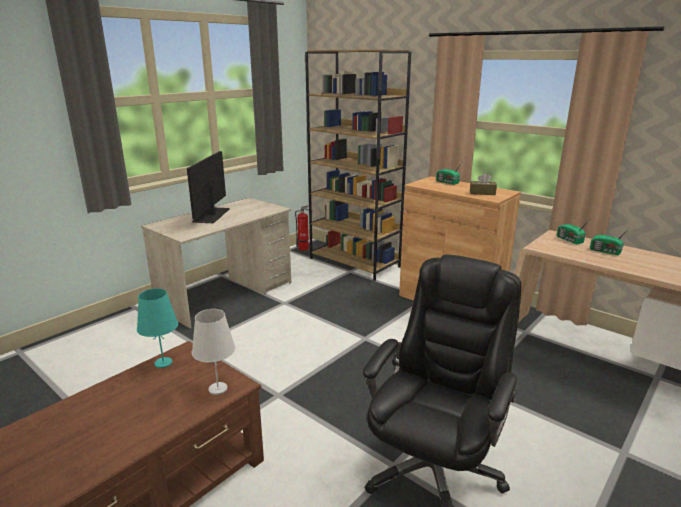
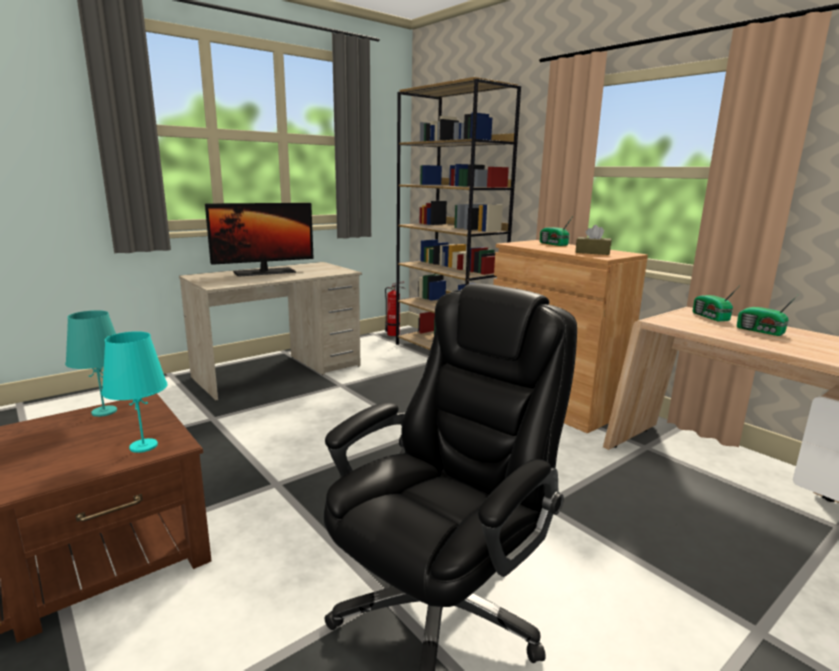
camera: 10 degrees right, 5 degrees down
monitor [187,151,229,223] -> monitor turned 135 degrees counterclockwise [205,203,313,277]
white table lamp [192,309,236,395] -> turquoise table lamp [102,331,168,453]

